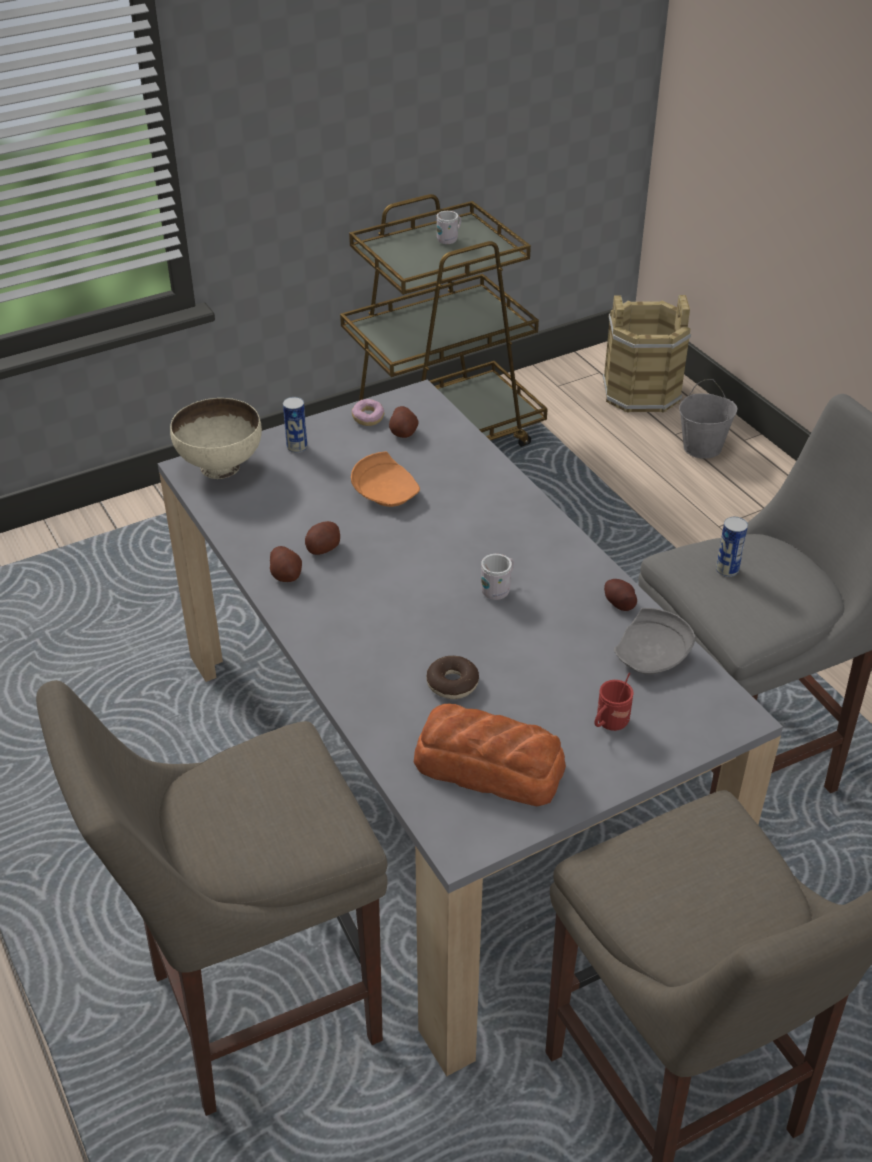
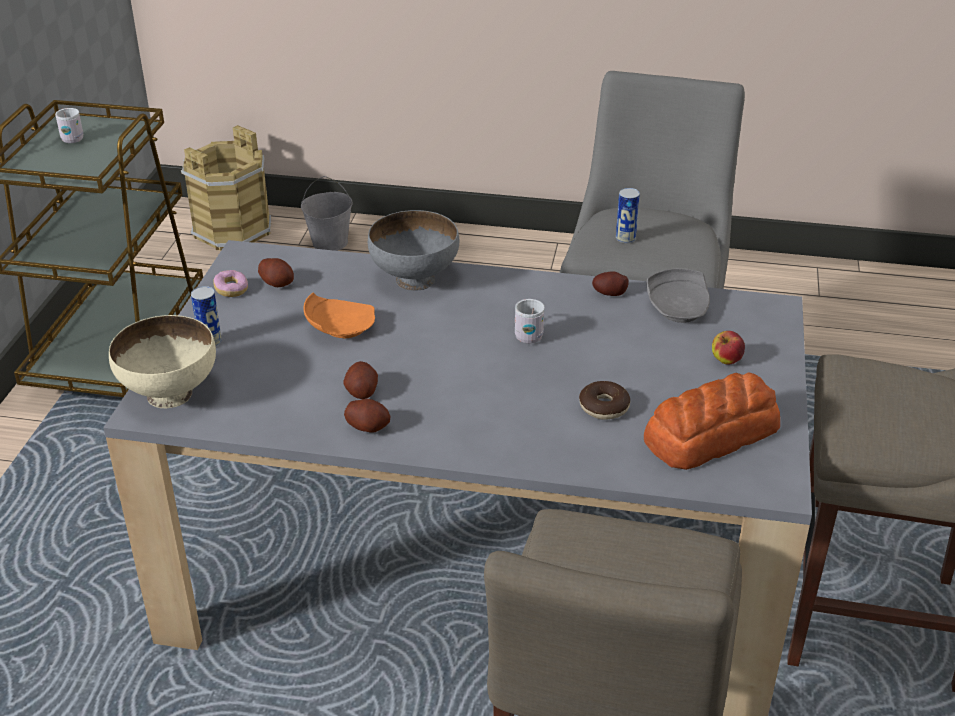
camera: 50 degrees left, 5 degrees down
red mug [595,673,633,731] -> apple [712,331,745,365]
none -> grey bowl [368,210,459,291]

